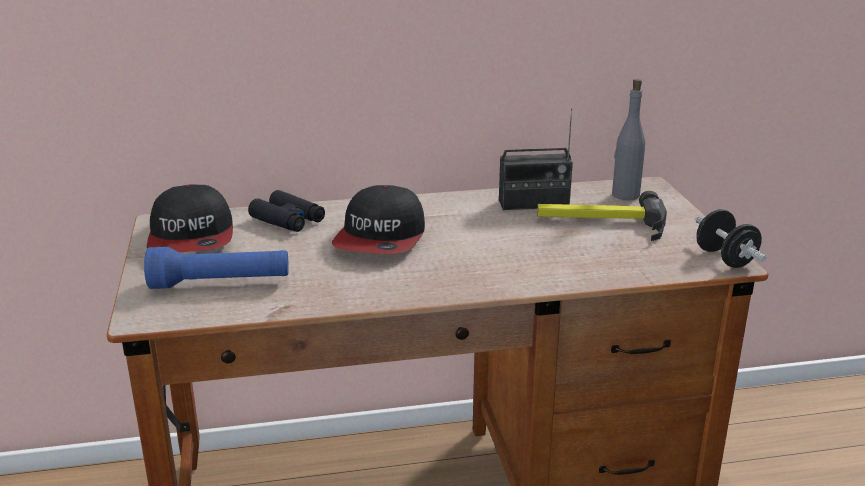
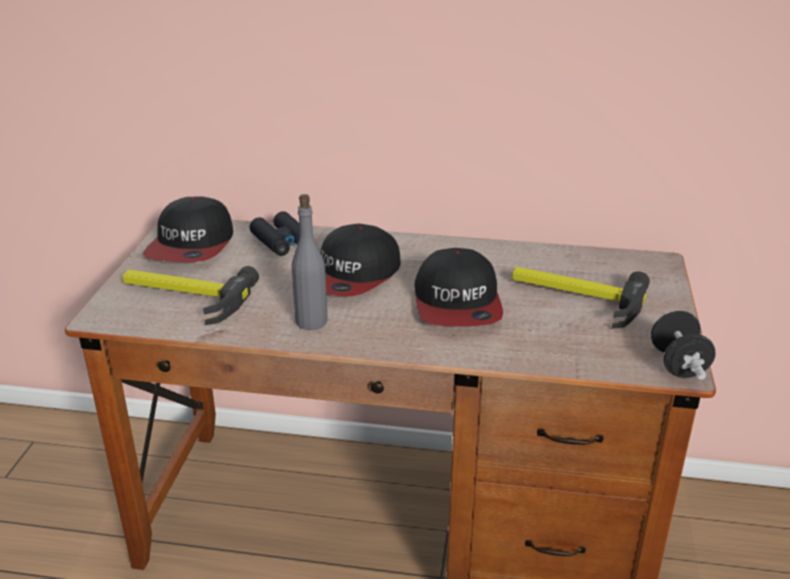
camera: 20 degrees right, 5 degrees up
blue flashlight [144,247,289,289] -> hammer [122,266,259,325]
radio [499,108,573,210] -> none
grey bottle [612,79,645,200] -> grey bottle moved to [292,194,328,330]
none -> cap [414,248,503,327]

